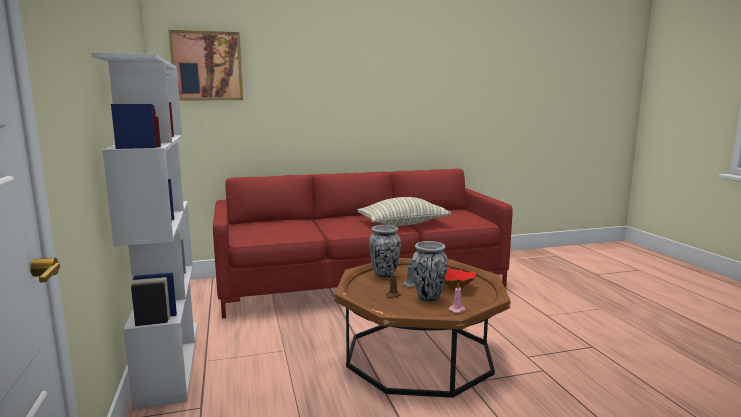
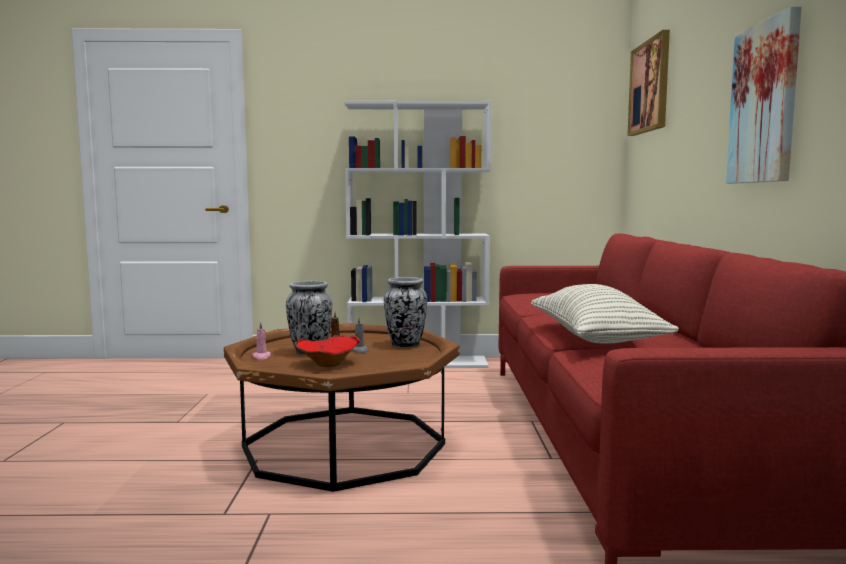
camera: 105 degrees right, 5 degrees down
none -> picture [726,6,802,184]

